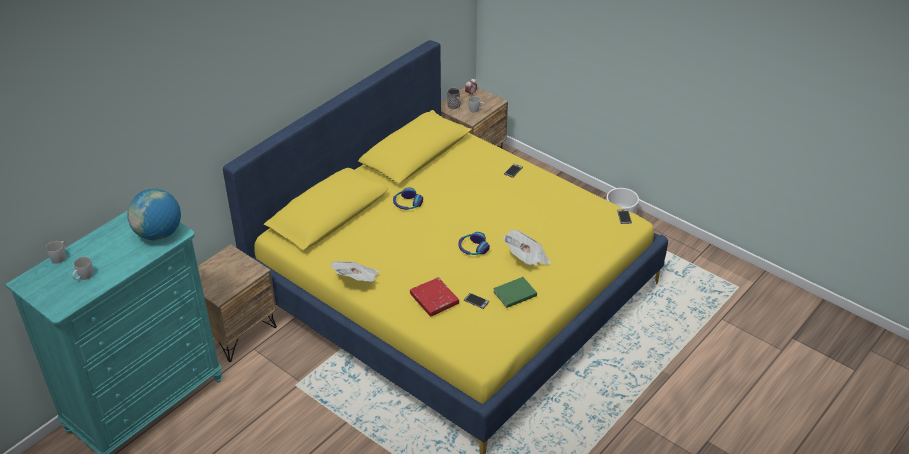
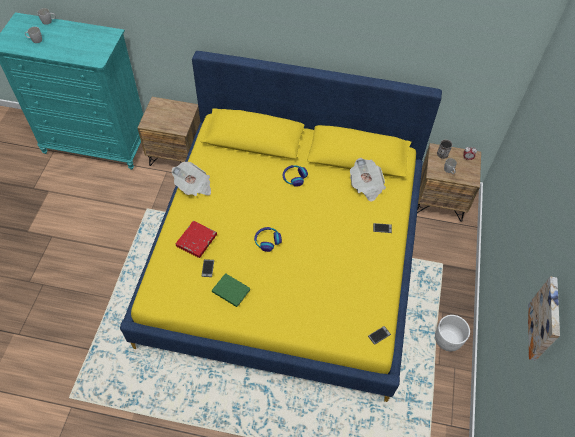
camera: 60 degrees right, 15 degrees up
globe [127,189,181,240] -> none
newspaper [503,230,551,266] -> newspaper moved to [350,158,386,202]
none -> picture [528,276,560,361]

